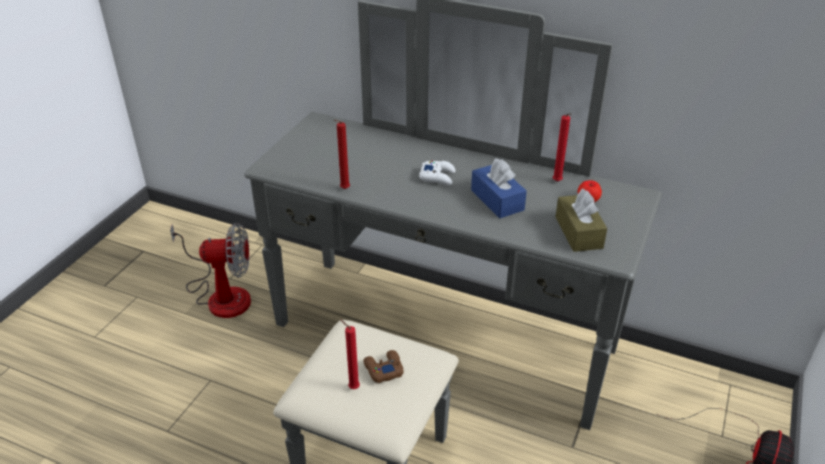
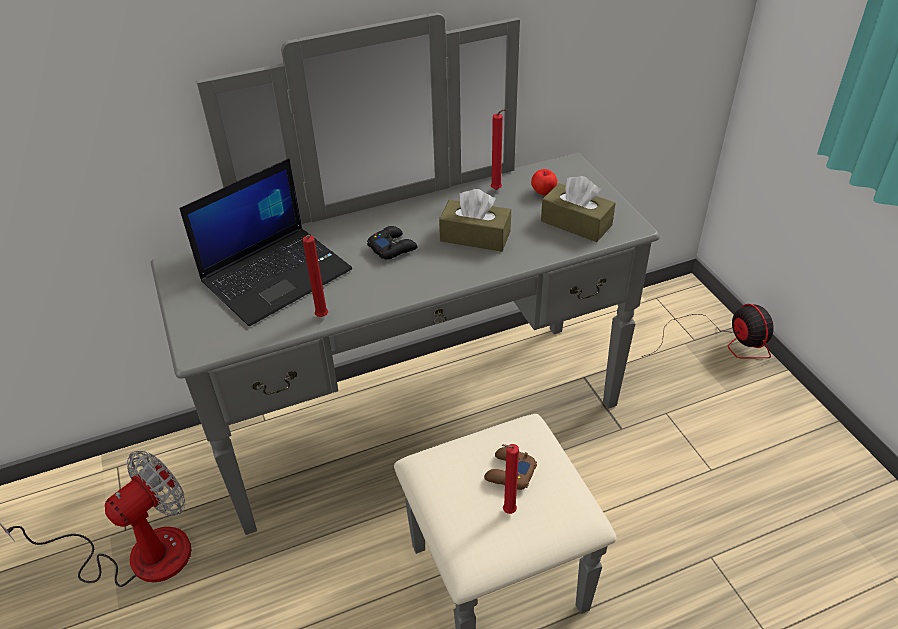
camera: 45 degrees left, 5 degrees up
white game controller [419,161,456,185] -> black game controller [367,226,417,260]
blue tissue box [471,158,527,218] -> brown tissue box [439,189,511,252]
none -> laptop [180,158,352,326]

